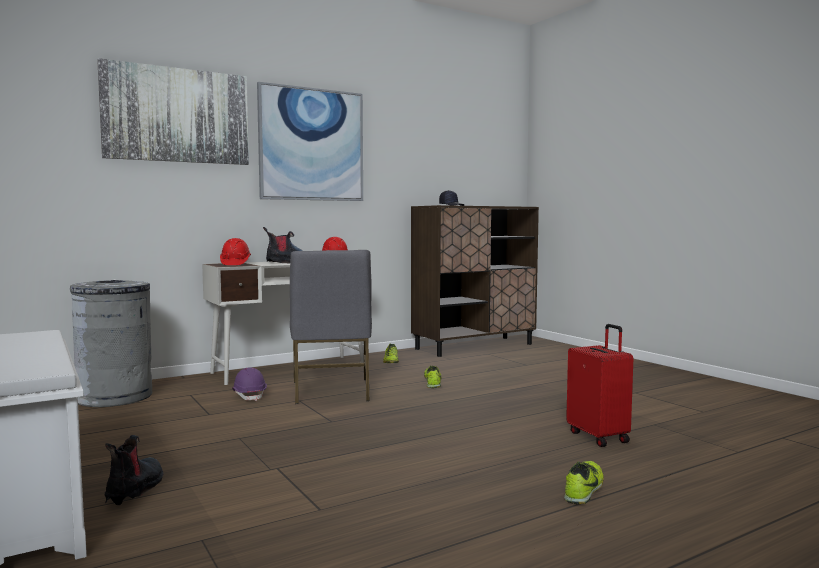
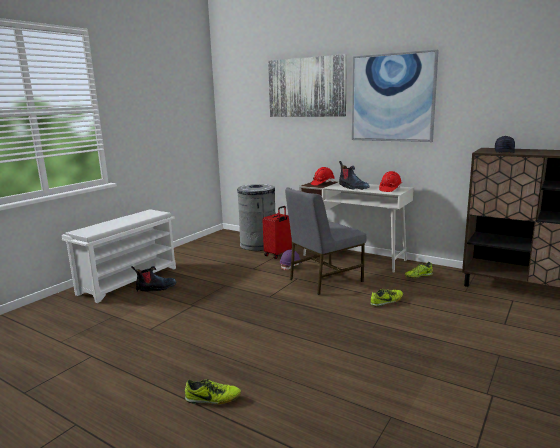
camera: 65 degrees right, 10 degrees up
red suitcase [566,324,633,447] -> red suitcase moved to [262,206,292,259]

